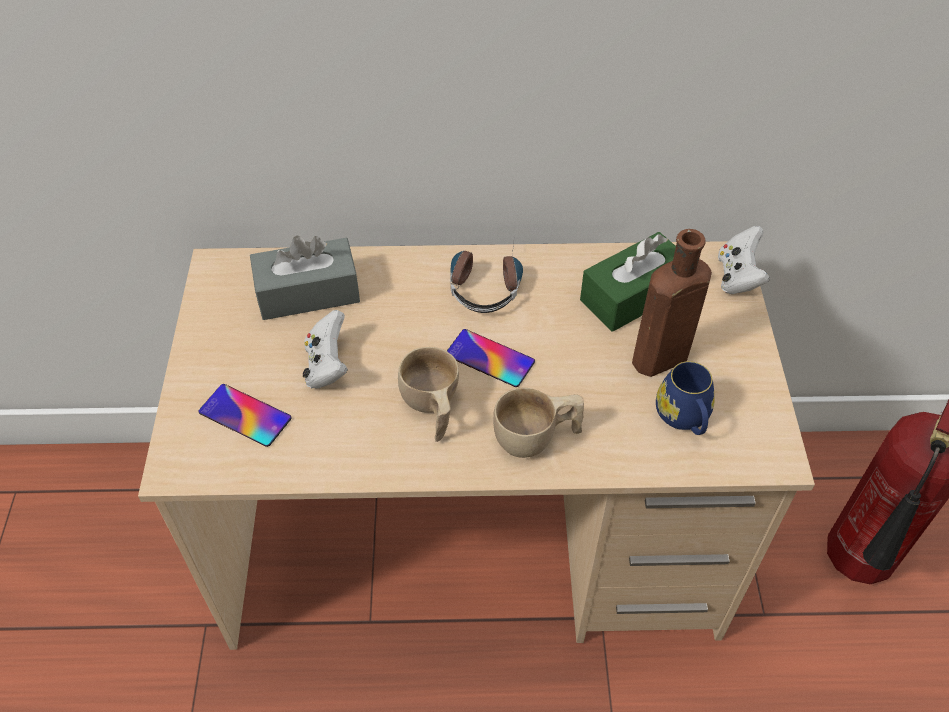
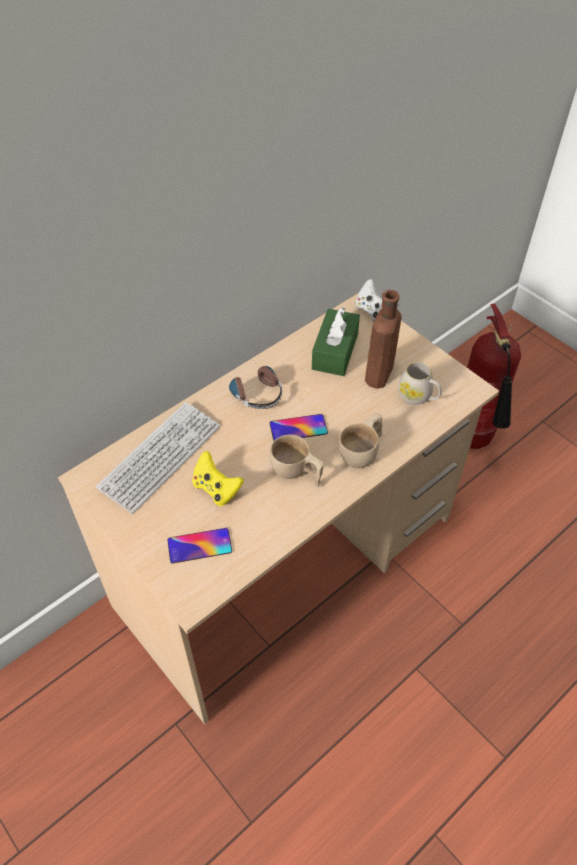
camera: 40 degrees left, 0 degrees up
grey tissue box [250,236,360,320] -> keyboard [96,402,220,514]
white game controller [303,310,348,389] -> yellow game controller [192,451,244,506]
blue mug [656,361,715,435] -> white mug [398,362,442,405]

